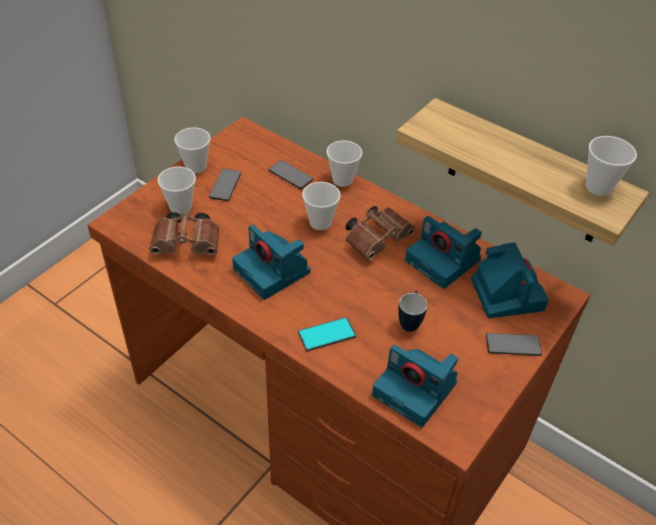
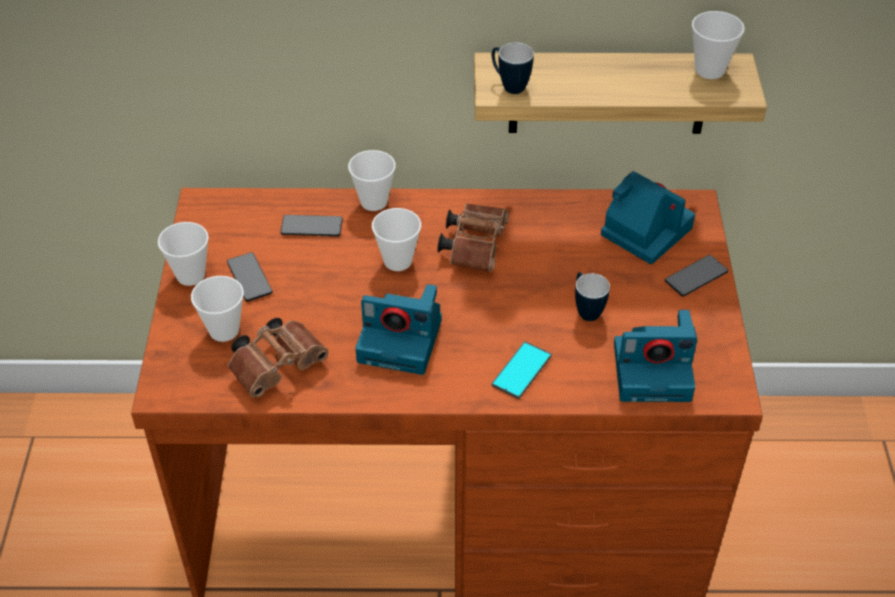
camera: 35 degrees left, 0 degrees up
camera [405,216,482,289] -> none
none -> mug [492,43,534,94]

